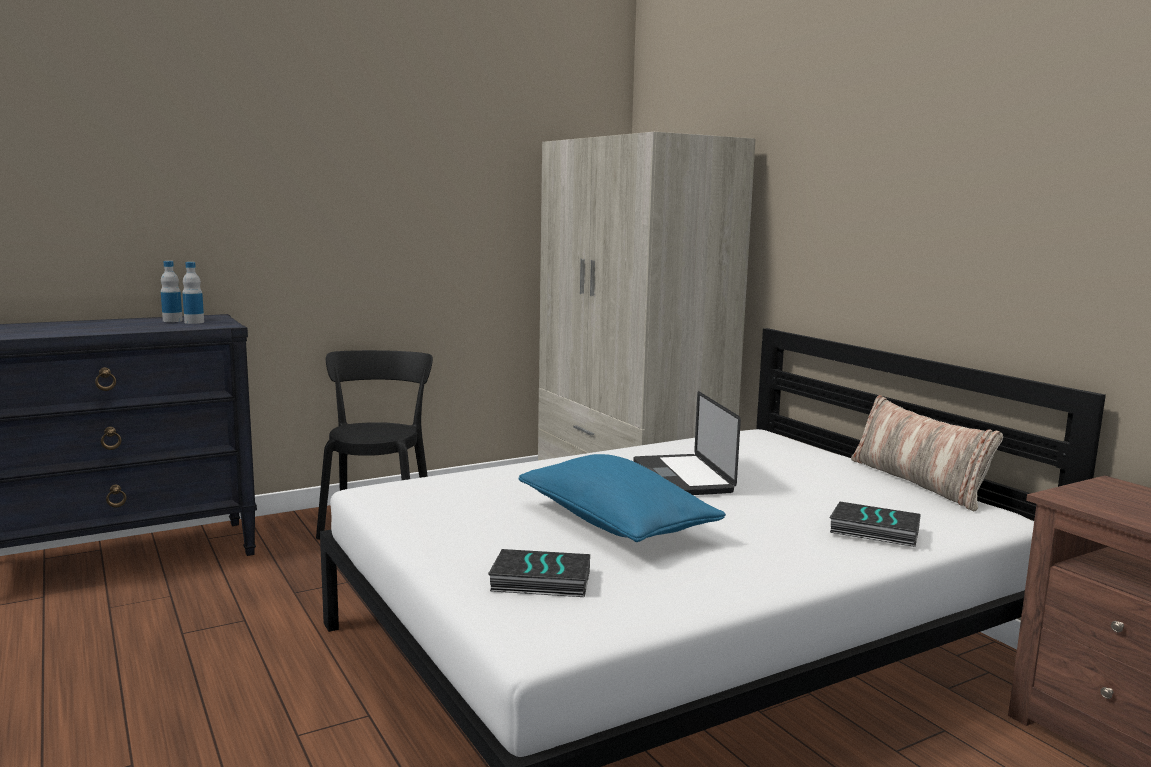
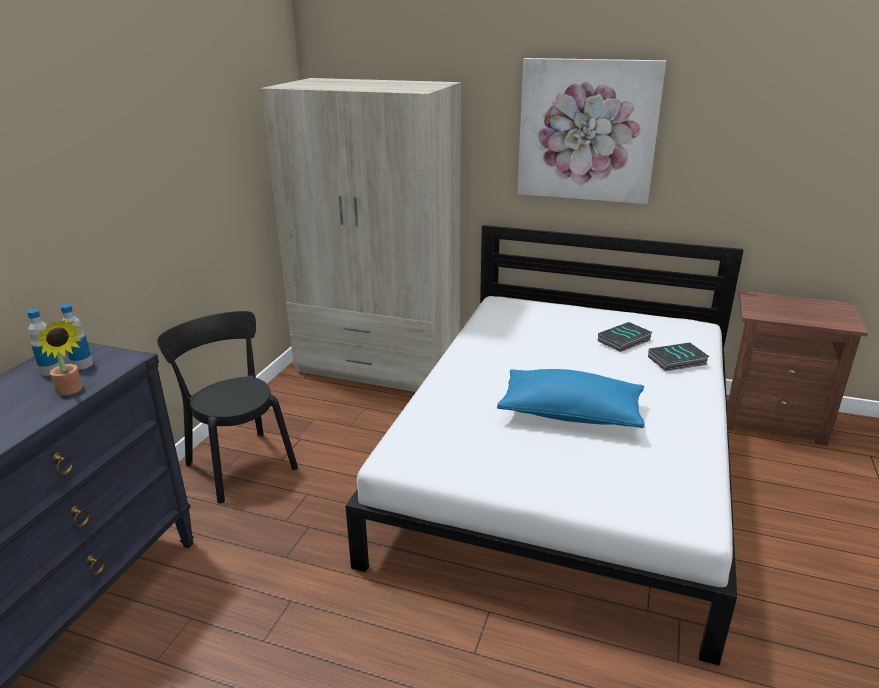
camera: 40 degrees left, 15 degrees up
book [488,549,590,597] -> book moved to [598,322,652,352]
laptop [633,391,741,495] -> none
pillow [851,395,1003,511] -> none
none -> potted plant [36,320,83,396]
none -> picture [517,58,666,204]

